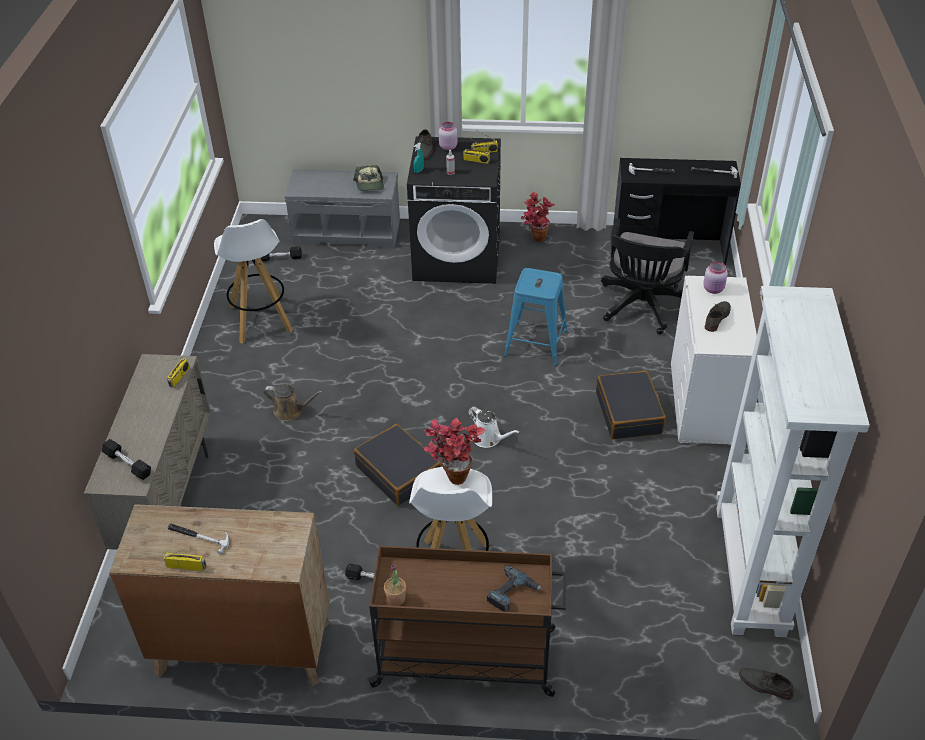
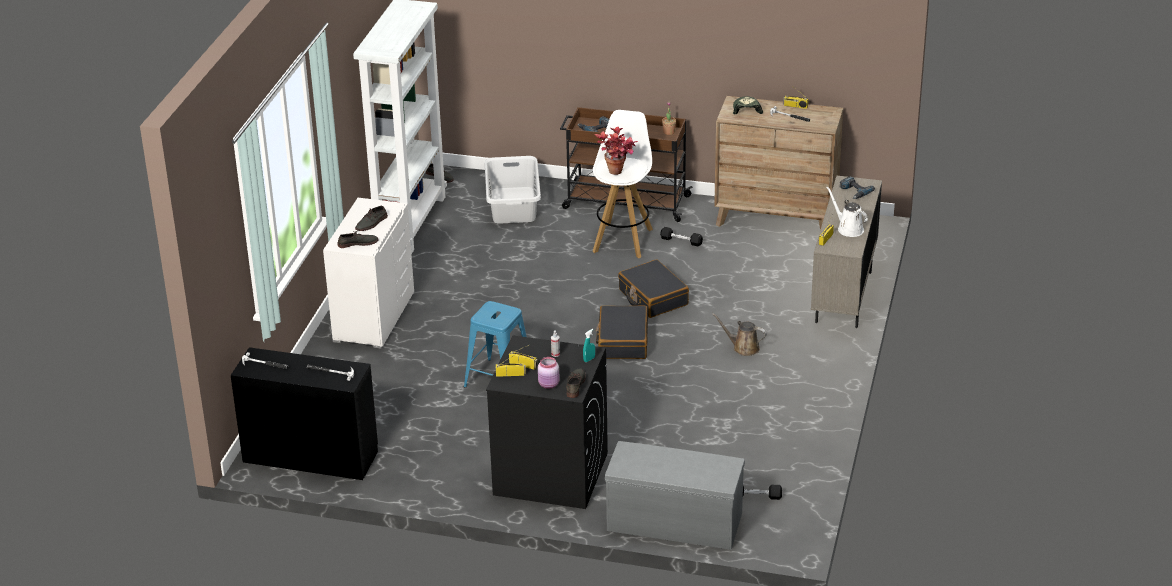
camera: 170 degrees left, 10 degrees down
black dumbbell [102,439,151,480] -> power drill [839,176,875,199]
white stool [214,219,293,344] -> none
cap [353,165,384,191] -> cap moved to [733,96,763,114]
white watering can [468,406,519,448] -> white watering can moved to [826,186,868,237]
potted plant [521,192,555,242] -> none
black suitcase [596,370,666,439] -> black suitcase moved to [596,305,648,359]
black office chair [601,218,694,335] -> none
pink jar [703,262,728,294] -> grey shoe [337,230,379,248]
none -> grey laundry basket [485,156,541,224]

